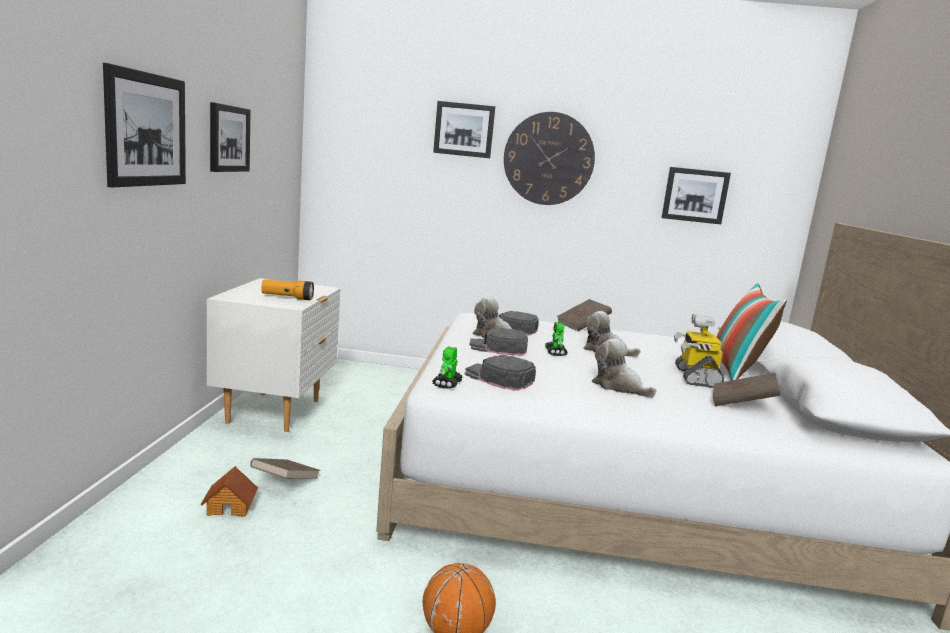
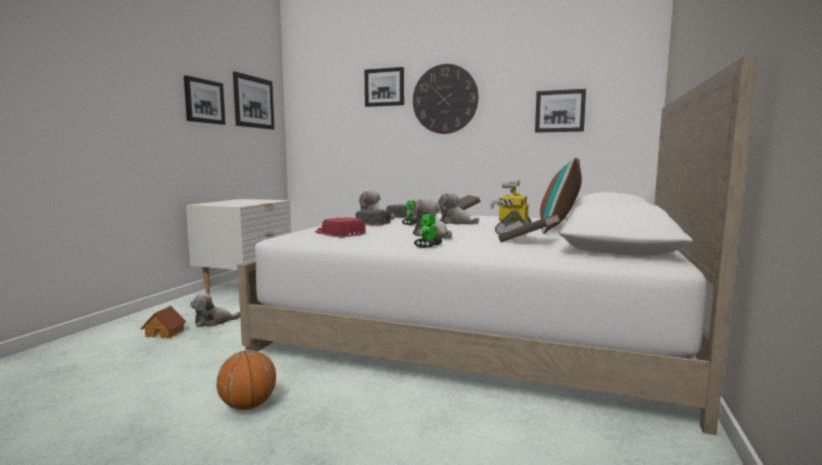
camera: 15 degrees right, 5 degrees down
picture [103,63,186,187] -> picture moved to [233,71,274,130]
brown book [250,458,320,479] -> plush toy [190,292,240,327]
flashlight [262,279,314,300] -> none
toy robot [432,346,463,389] -> toy robot moved to [414,214,442,248]
black cap [465,355,536,391] -> red cap [315,217,366,237]

